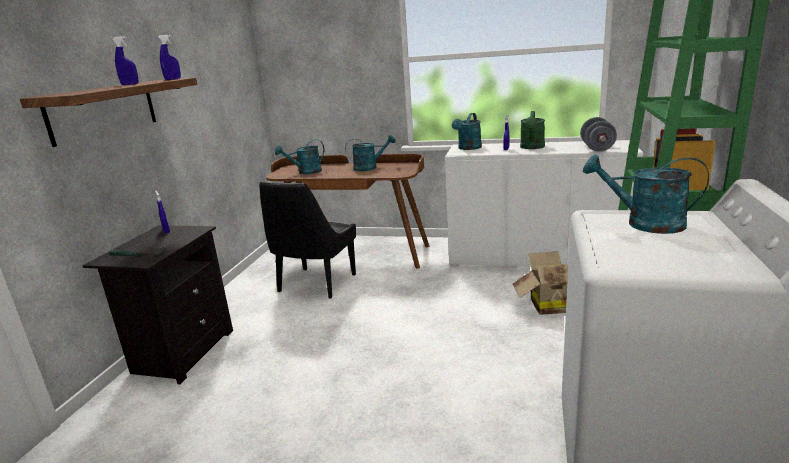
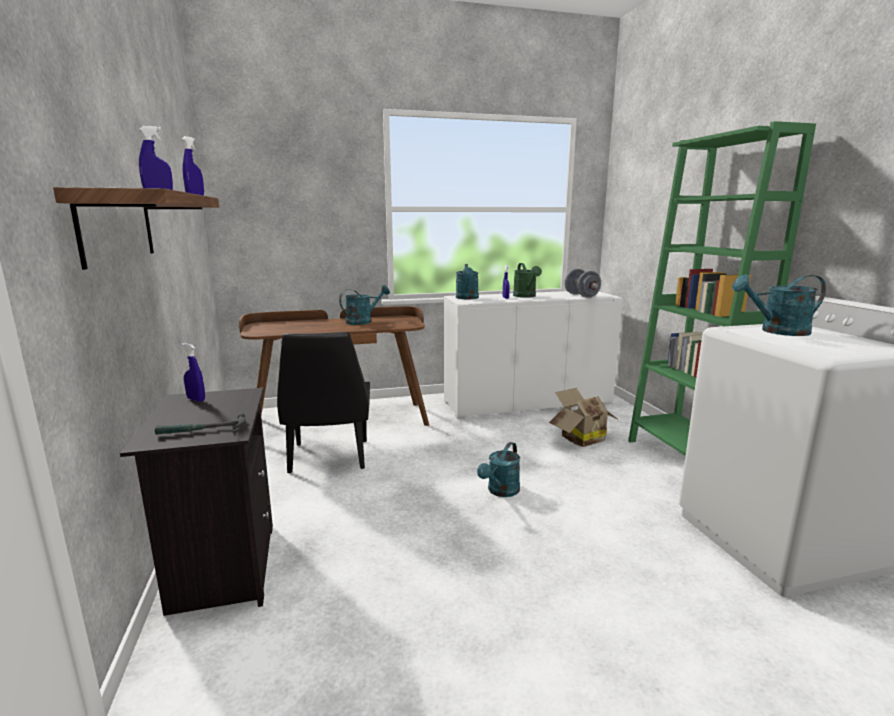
camera: 30 degrees left, 5 degrees down
turquoise watering can [275,139,324,174] -> turquoise watering can moved to [477,442,520,497]

